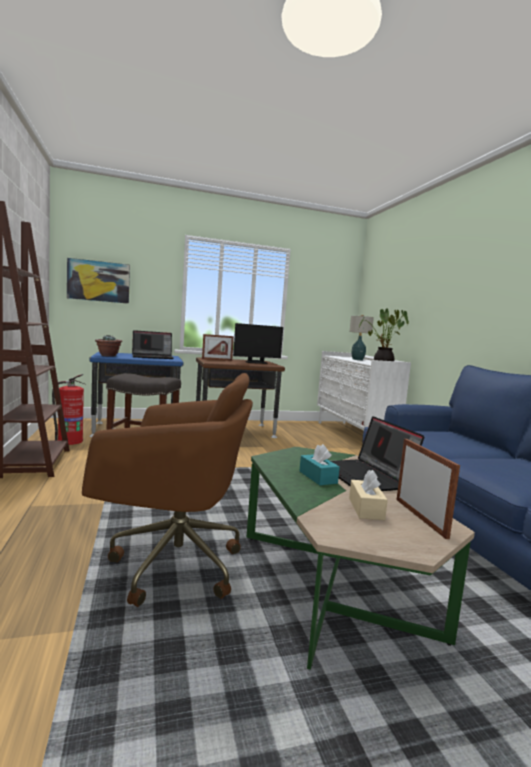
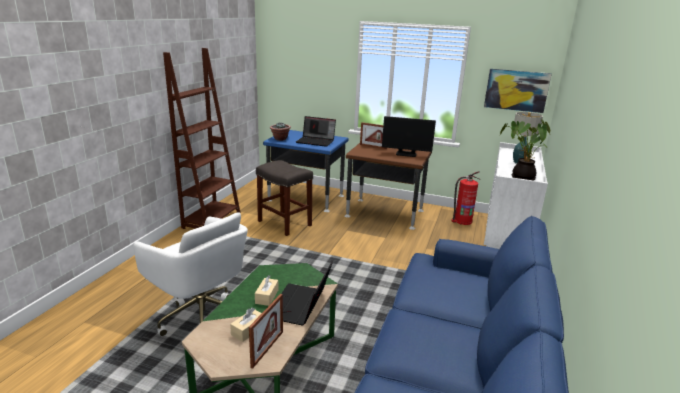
camera: 35 degrees right, 15 degrees up
fire extinguisher [52,374,86,445] -> fire extinguisher moved to [451,171,479,225]
picture [67,258,130,304] -> picture moved to [484,69,552,113]
brown office chair [82,373,253,607] -> white office chair [133,212,248,336]
turquoise tissue box [300,444,340,486] -> beige tissue box [255,275,278,306]

